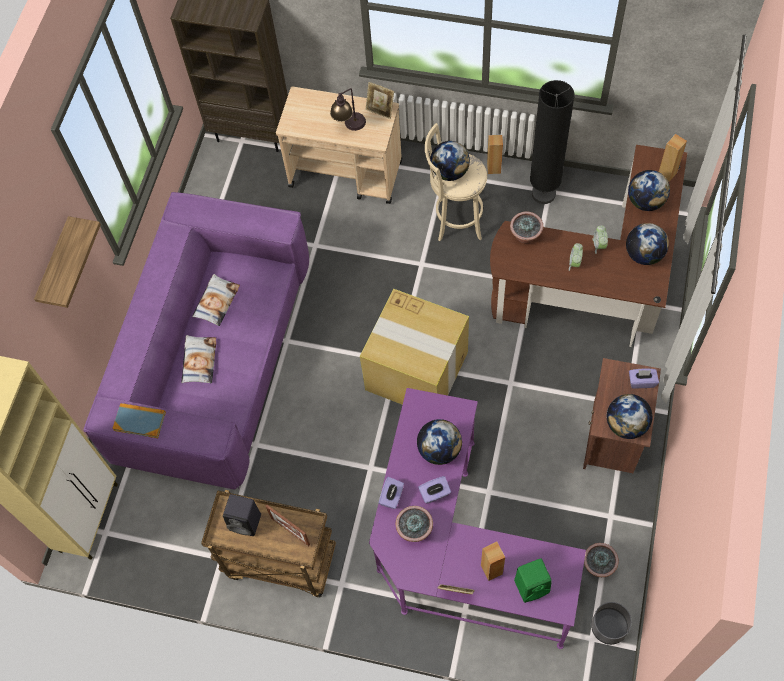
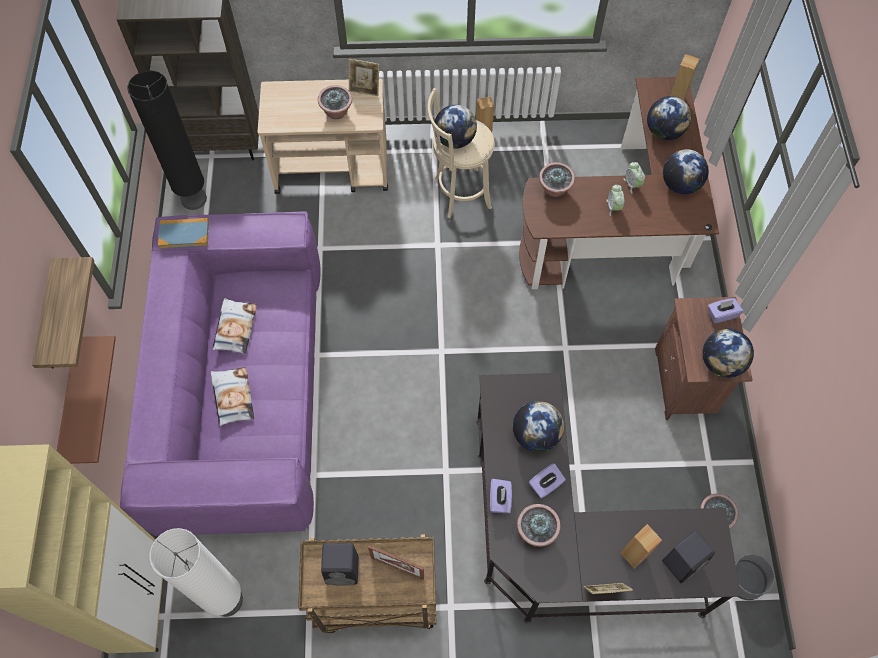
camera: 20 degrees left, 0 degrees up
book [112,403,166,438] -> book moved to [158,218,209,249]
table lamp [330,88,366,131] -> potted plant [318,85,352,119]
cardboard box [360,289,469,405] -> none
purple desk [369,388,586,649] -> black desk [476,373,741,624]
green speaker [514,558,552,603] -> black speaker [662,531,715,583]
black floor lamp [530,80,575,204] -> black floor lamp moved to [127,70,207,210]
none -> brown shelf [57,336,116,464]
none -> white floor lamp [149,528,243,617]

